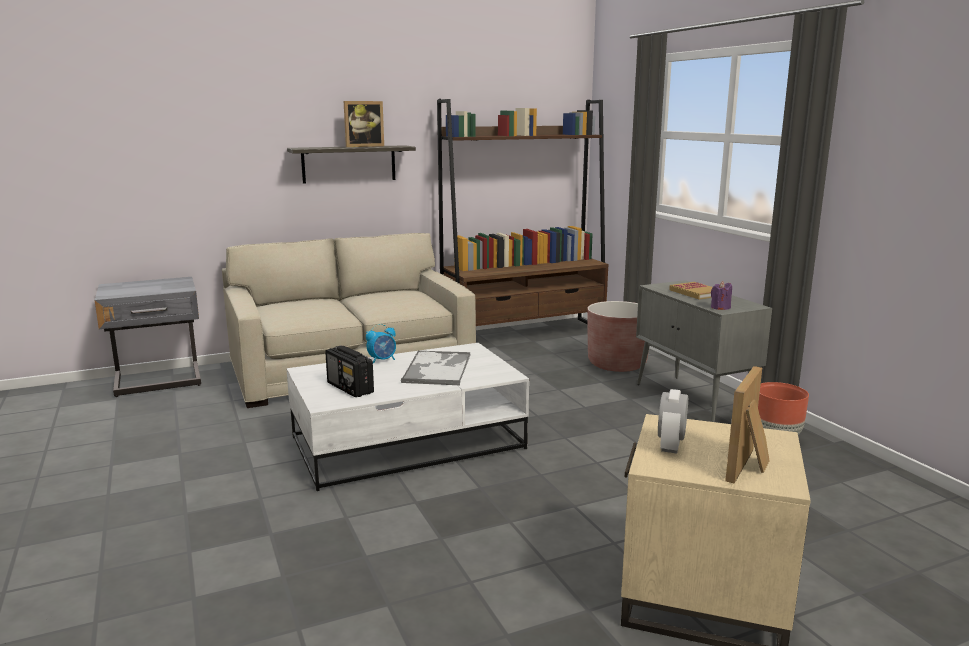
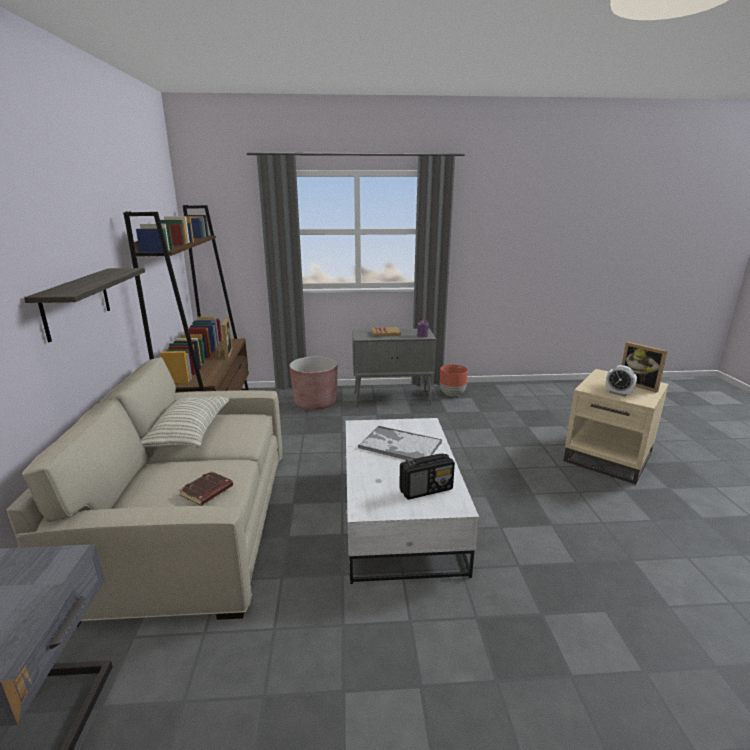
camera: 70 degrees left, 5 degrees up
picture frame [344,101,384,147] -> picture frame moved to [219,317,233,359]
alarm clock [366,324,396,364] -> none
none -> pillow [141,396,229,448]
none -> brown book [179,471,233,506]

